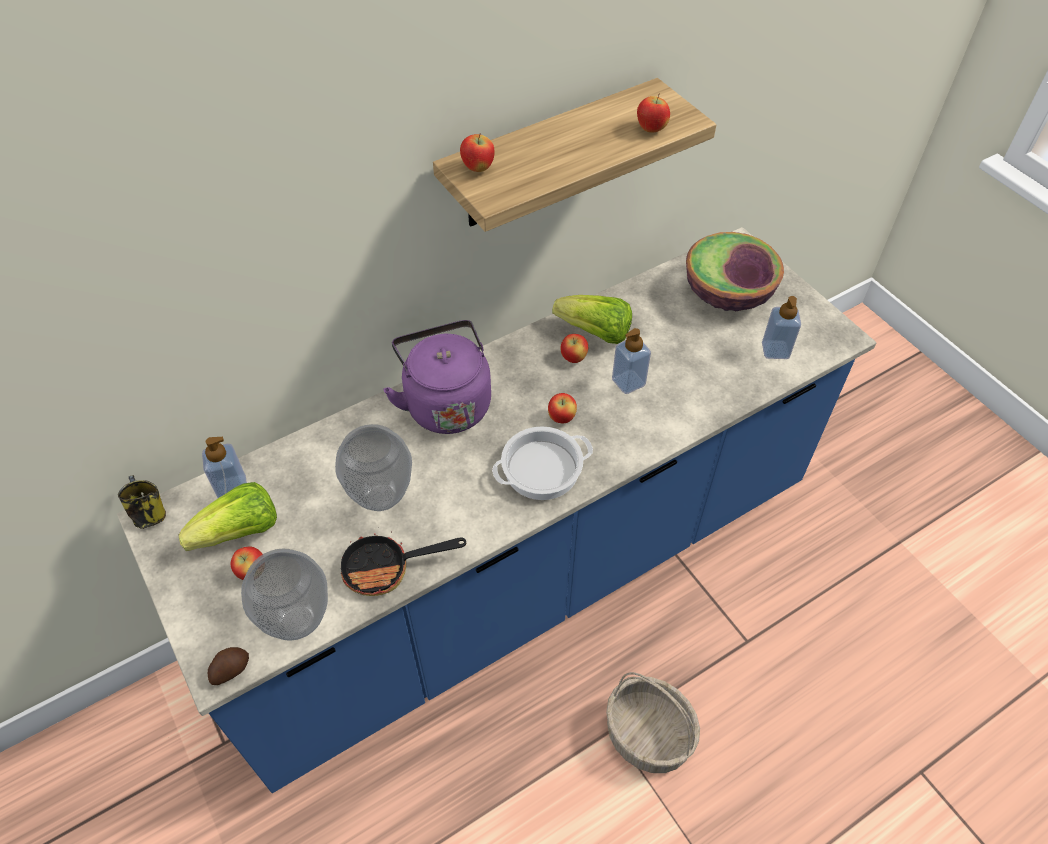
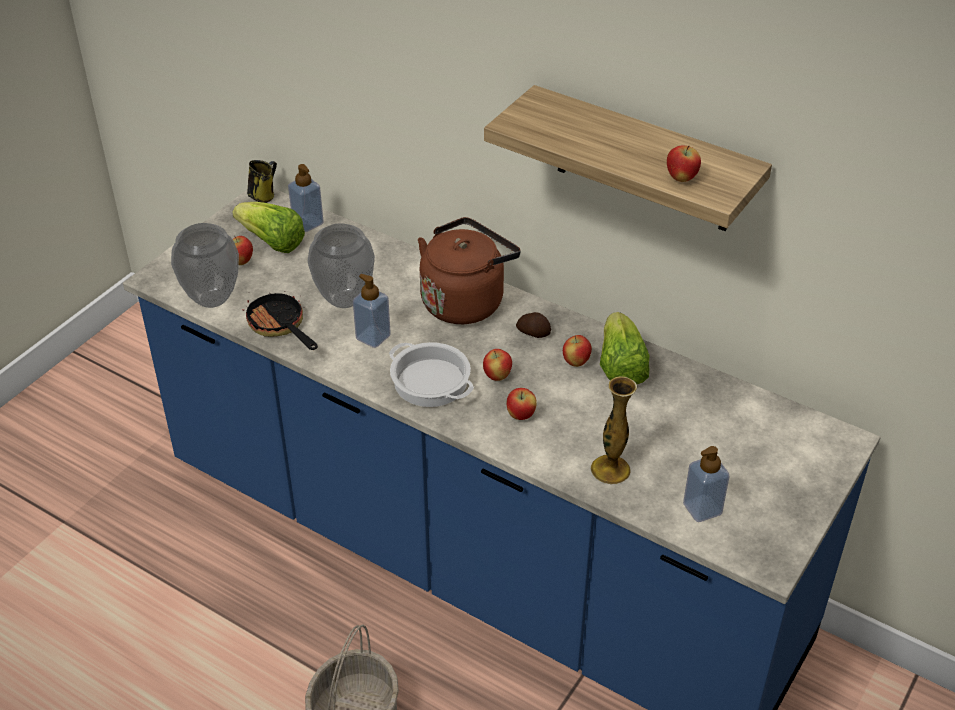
camera: 65 degrees right, 10 degrees down
potato [208,647,249,685] -> potato moved to [516,312,551,338]
purple kettle [383,320,491,434] -> brown kettle [418,217,521,324]
apple [460,134,495,172] -> apple moved to [507,388,537,420]
soap dispenser [612,328,651,394] -> soap dispenser moved to [353,274,391,348]
bowl [686,232,784,311] -> none
none -> vase [590,376,637,484]

